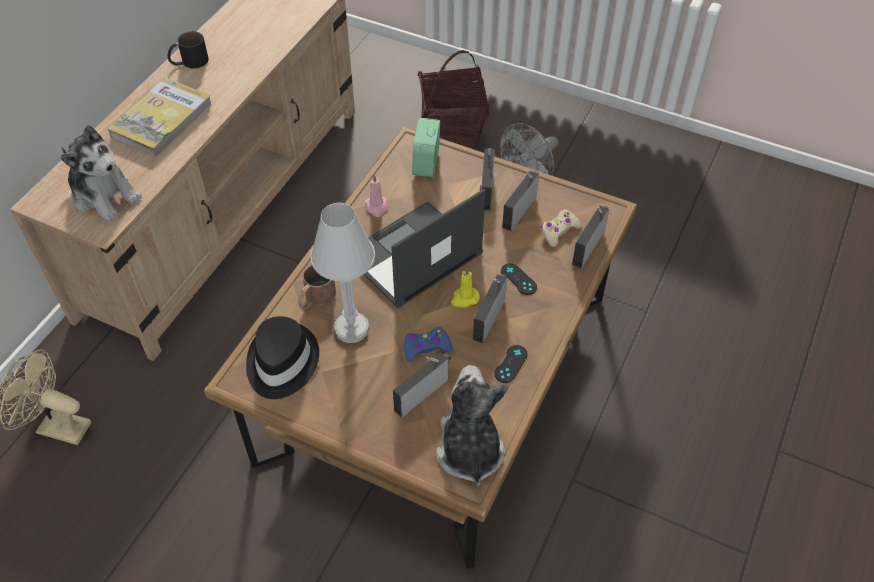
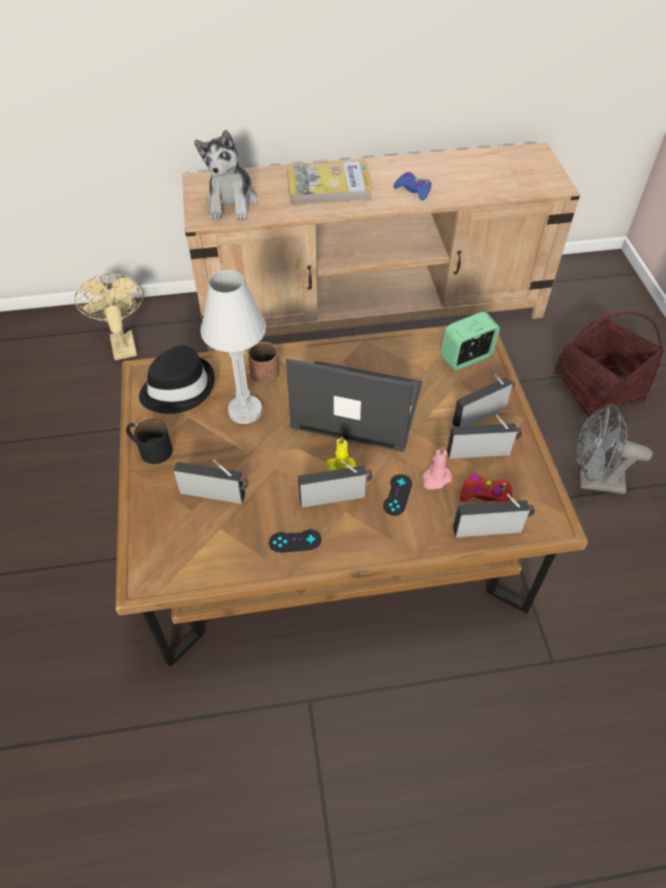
camera: 55 degrees right, 0 degrees up
black mug [168,31,209,69] -> black mug moved to [126,419,173,464]
pink candle [365,174,388,217] -> pink candle moved to [423,446,452,489]
blue game controller [404,327,453,362] -> blue game controller moved to [394,172,432,200]
plush toy [436,365,509,486] -> none
beige game controller [541,210,582,247] -> red game controller [460,474,512,502]

